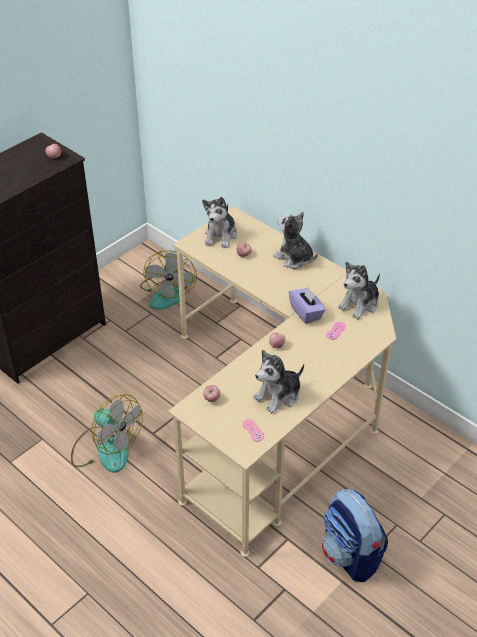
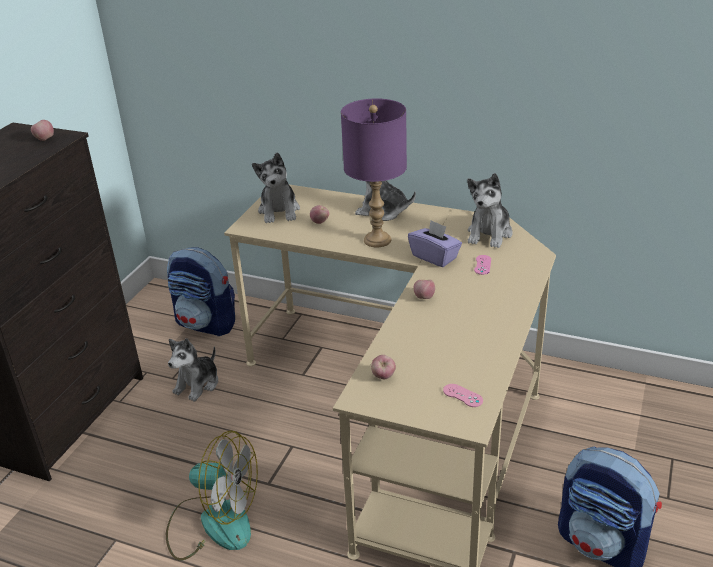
camera: 20 degrees left, 10 degrees down
fan [140,250,197,310] -> backpack [167,247,235,336]
plush toy [254,350,304,414] -> plush toy moved to [168,338,218,402]
none -> purple table lamp [341,98,407,247]

